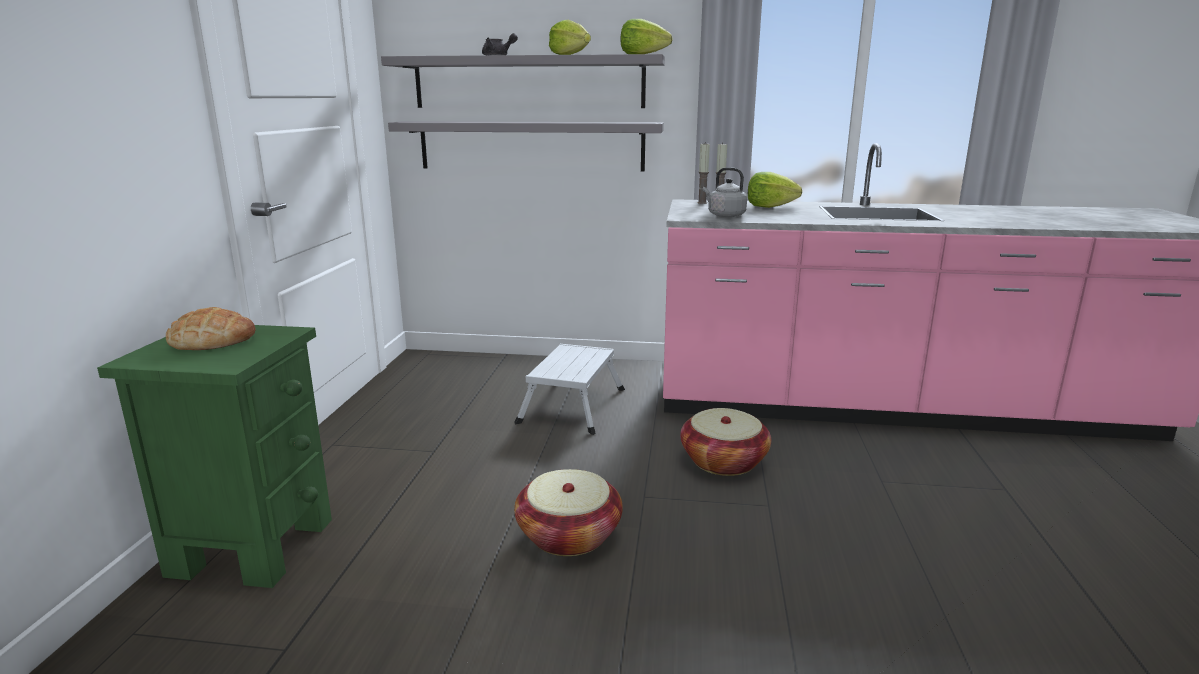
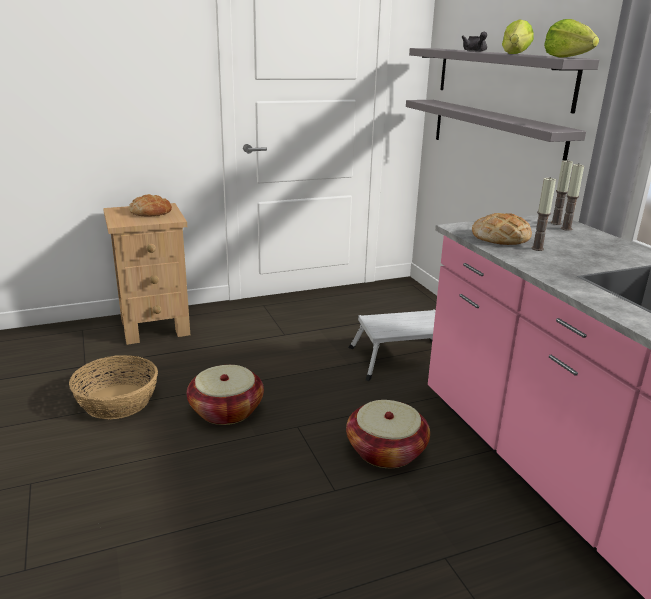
camera: 60 degrees right, 5 degrees up
green nightstand [97,325,332,588] -> beige nightstand [103,203,190,345]
grey kettle [703,167,747,217] -> bread [472,213,532,245]
lettuce [748,172,802,208] -> none
none -> basket [69,355,158,419]
none -> candle [531,178,556,251]

